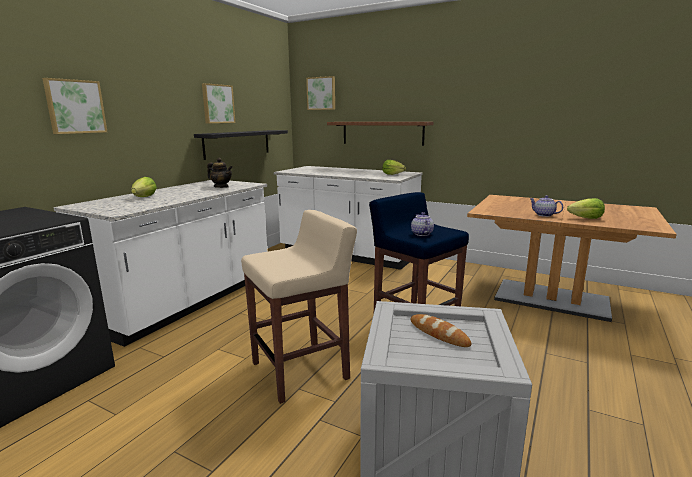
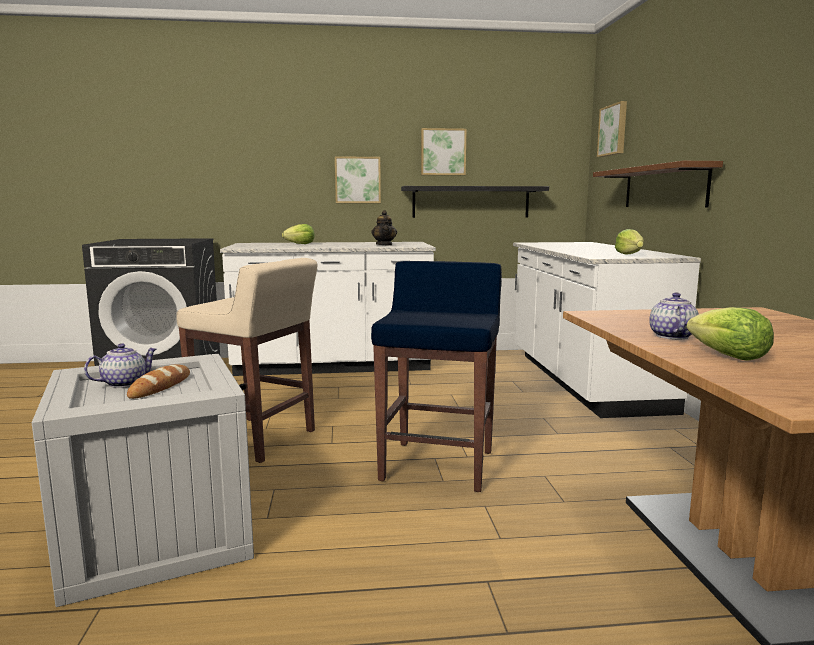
camera: 55 degrees right, 5 degrees down
picture [42,78,107,134] -> picture moved to [335,156,381,203]
teapot [411,212,434,236] -> teapot moved to [84,343,157,388]

